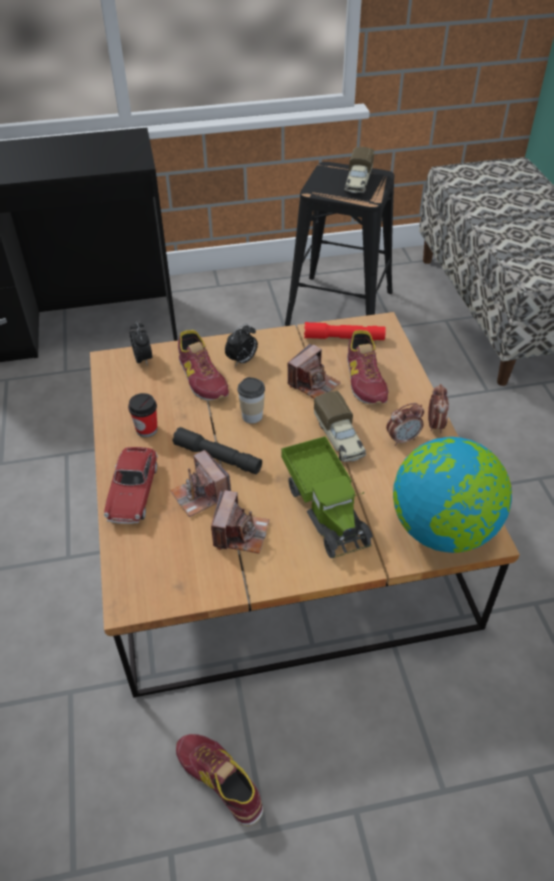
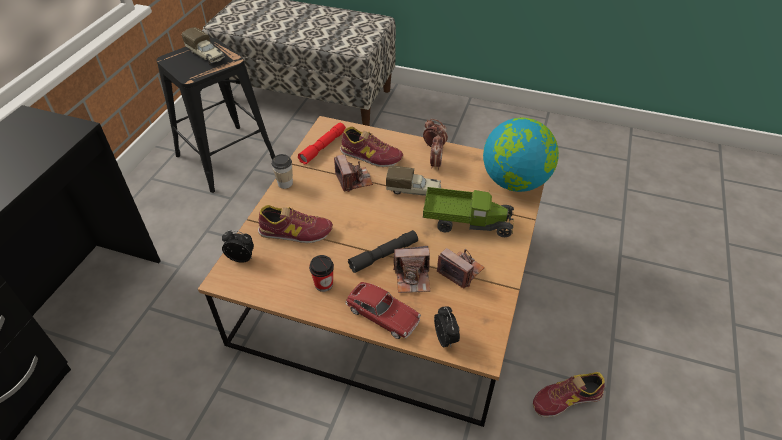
camera: 60 degrees left, 0 degrees up
alarm clock [225,323,258,366] -> alarm clock moved to [434,306,460,347]
cup [237,377,265,424] -> cup moved to [271,154,293,189]

